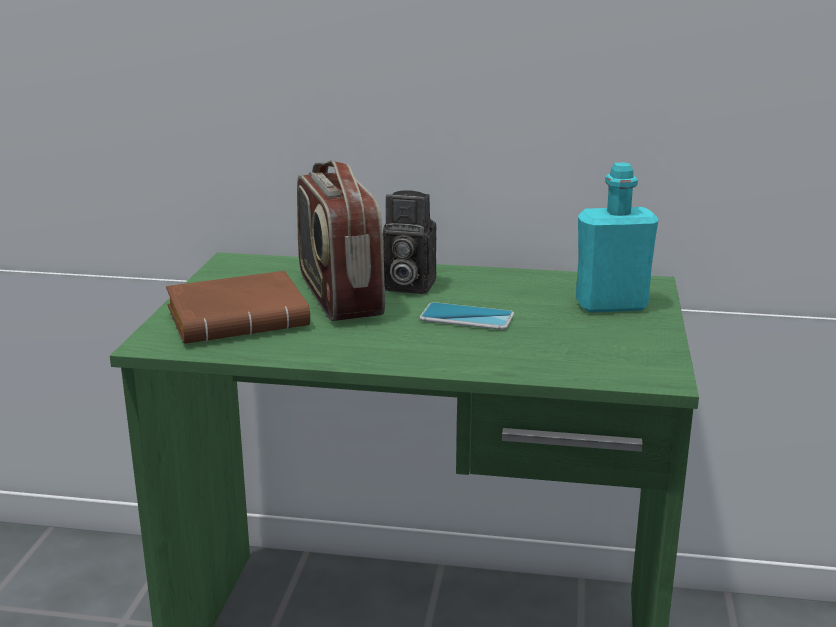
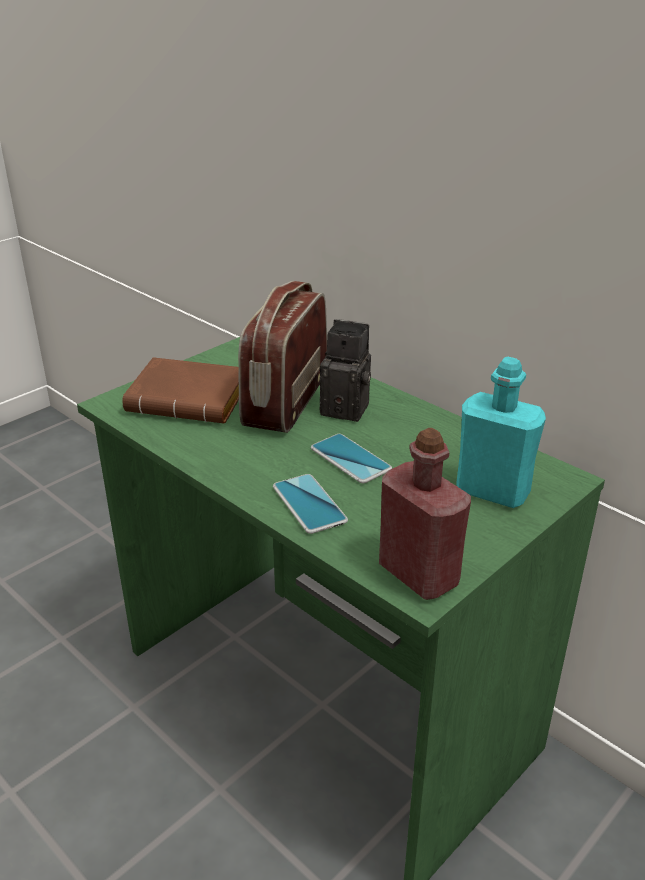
camera: 35 degrees right, 10 degrees up
camera [383,191,436,294] -> camera turned 150 degrees clockwise [320,319,371,422]
none -> phone [273,474,348,534]
none -> red bottle [379,428,471,600]

